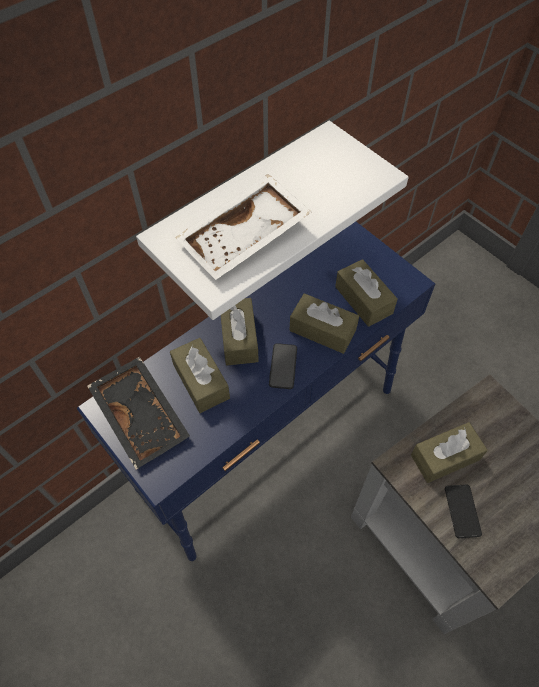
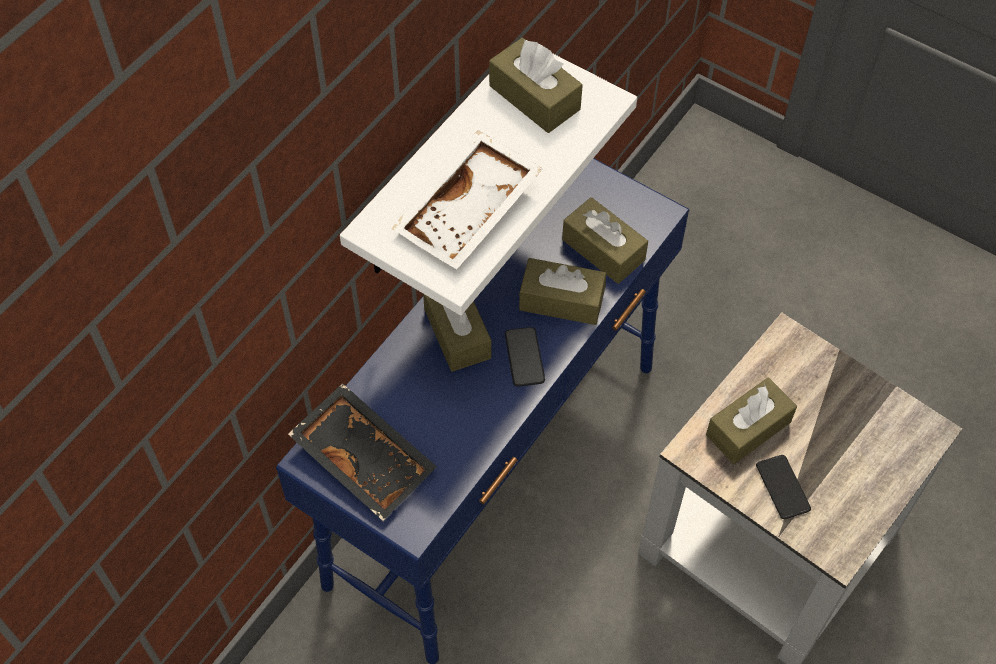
camera: 15 degrees left, 0 degrees up
brown tissue box [170,338,230,413] -> brown tissue box moved to [489,38,583,133]

